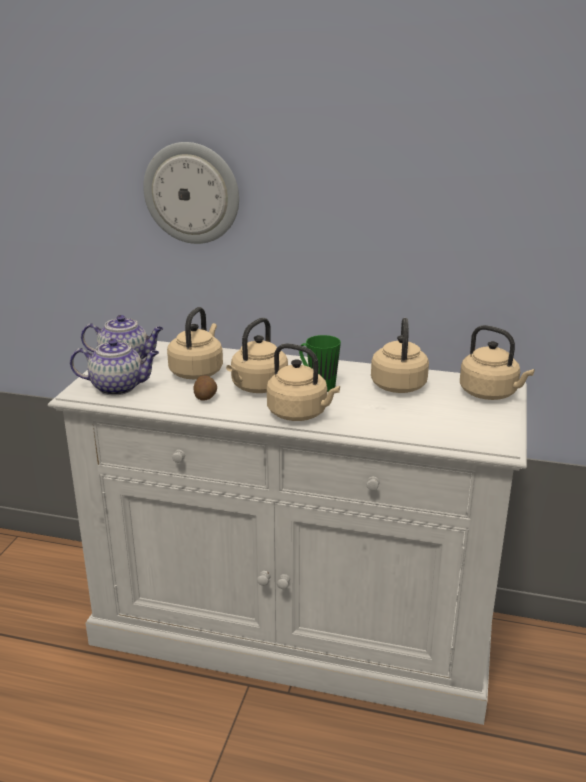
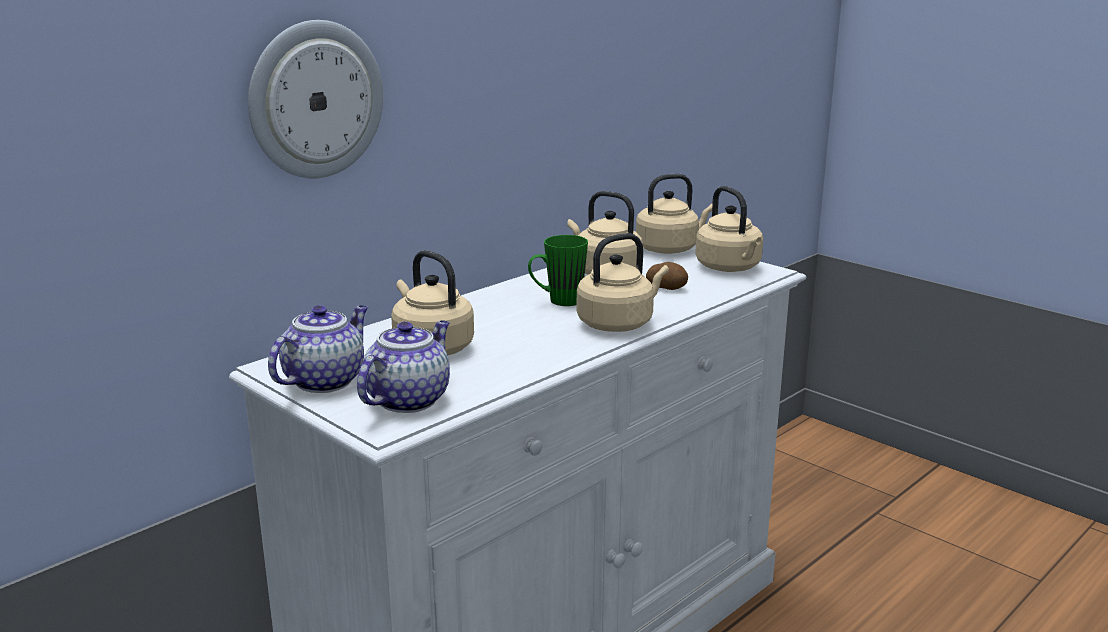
camera: 60 degrees left, 5 degrees down
potato [193,375,217,401] -> potato moved to [646,262,688,290]
beige kettle [226,318,288,393] -> beige kettle moved to [695,186,763,272]

